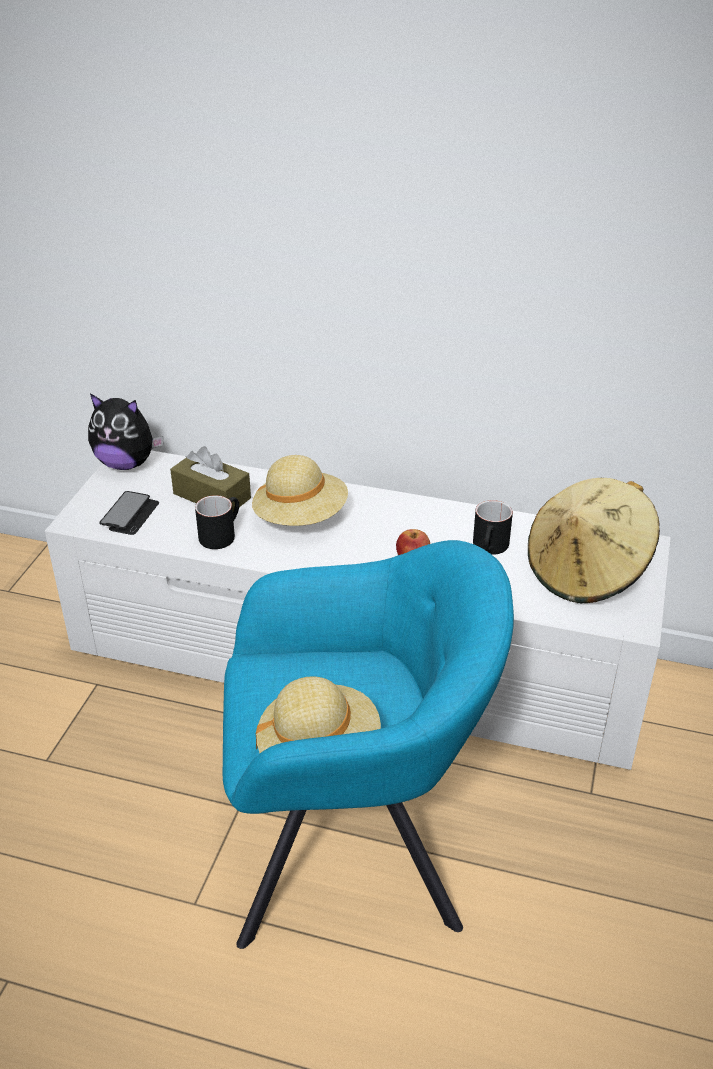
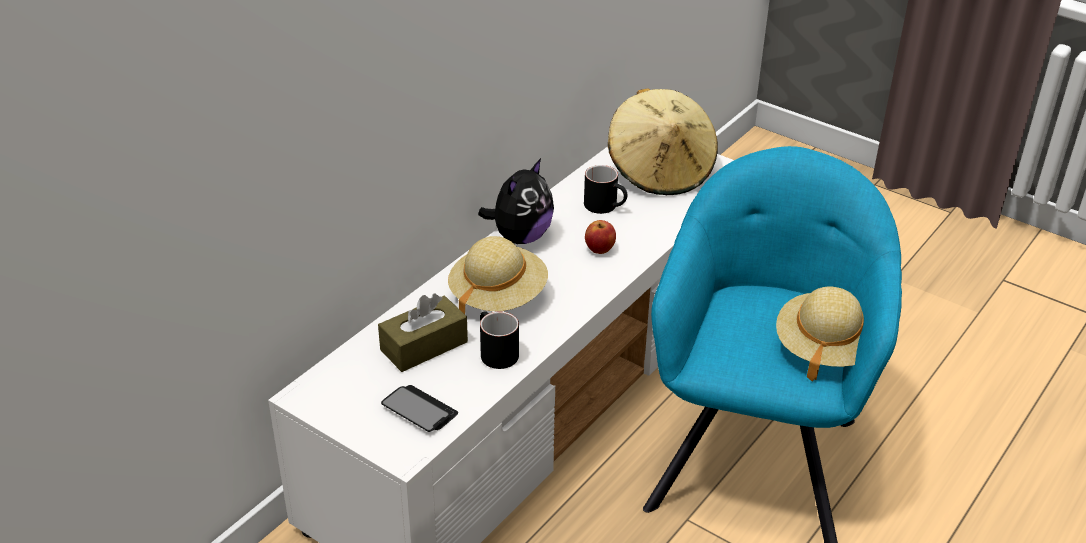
camera: 70 degrees left, 0 degrees up
plush toy [88,393,164,470] -> plush toy moved to [478,158,554,244]

